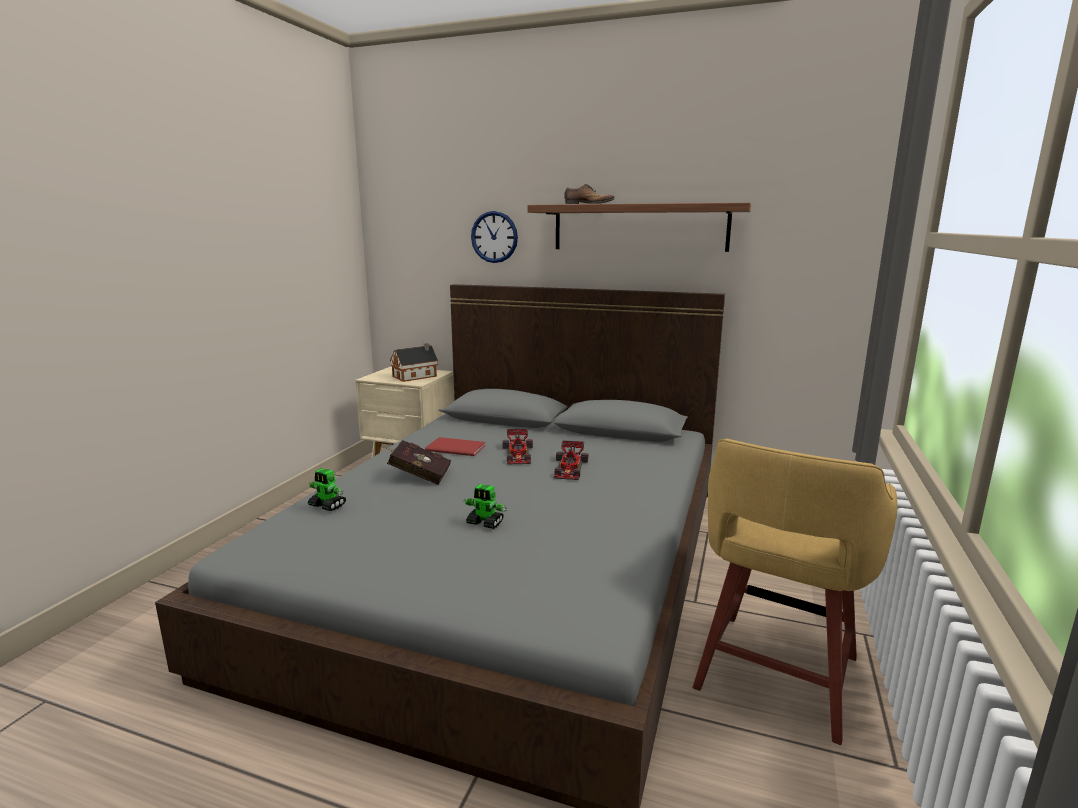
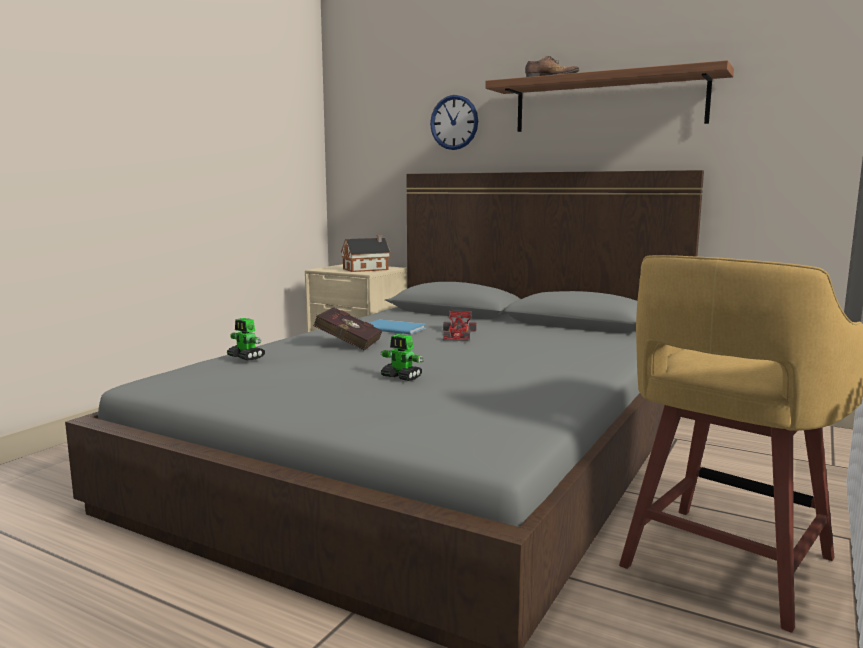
camera: 10 degrees right, 5 degrees down
red book [425,437,486,456] -> blue book [370,320,426,334]
toy car [554,440,588,480] -> none

